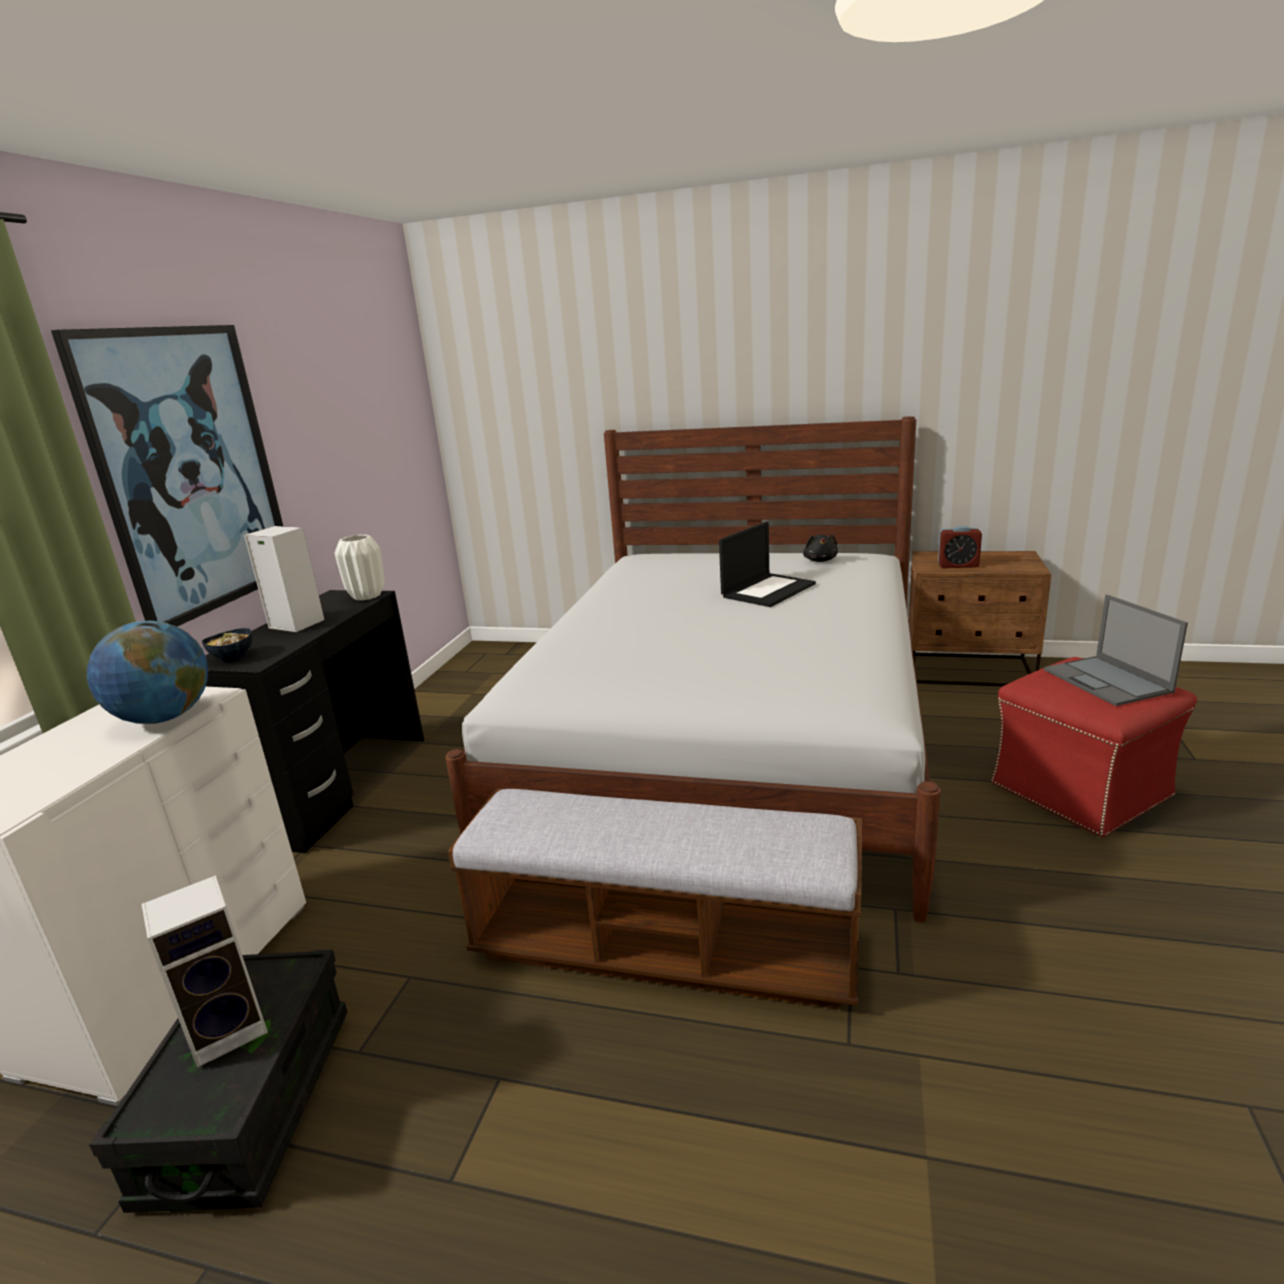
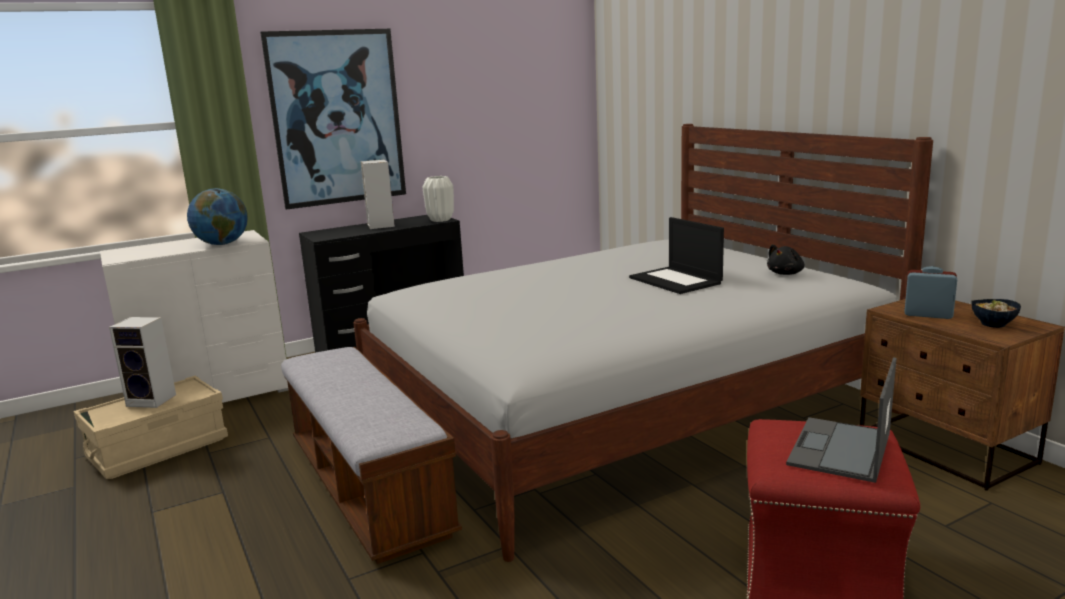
camera: 45 degrees right, 5 degrees down
black storage box [89,949,347,1213] -> beige storage box [73,376,228,479]
bowl [202,628,253,662] -> bowl moved to [972,299,1021,328]
laptop [719,522,816,607] -> laptop turned 60 degrees clockwise [629,217,724,294]
alarm clock [938,526,982,568] -> alarm clock turned 150 degrees clockwise [904,266,957,319]

